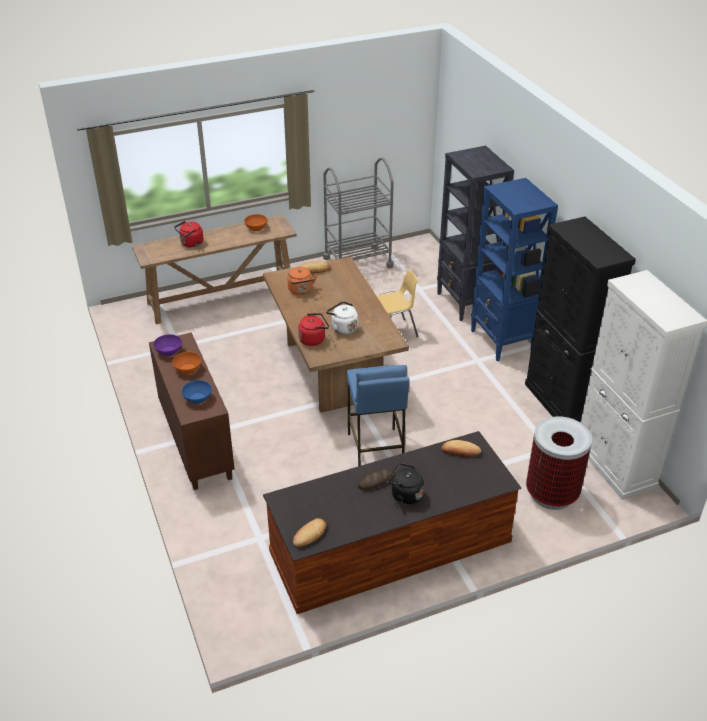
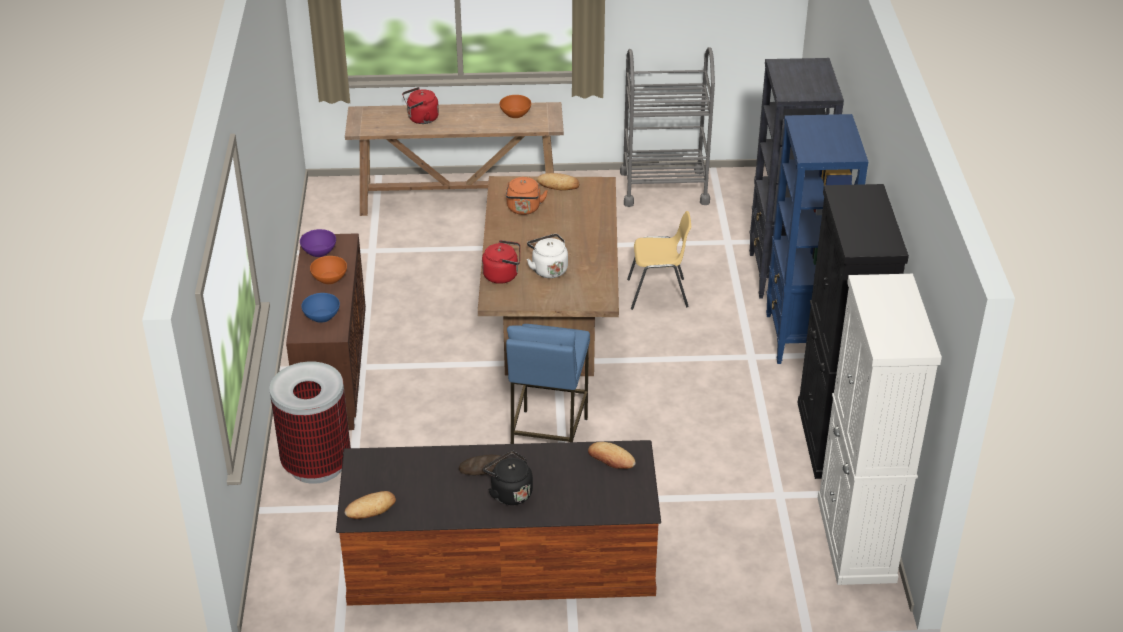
camera: 20 degrees right, 0 degrees up
trash can [526,416,592,510] -> trash can moved to [270,361,351,484]

